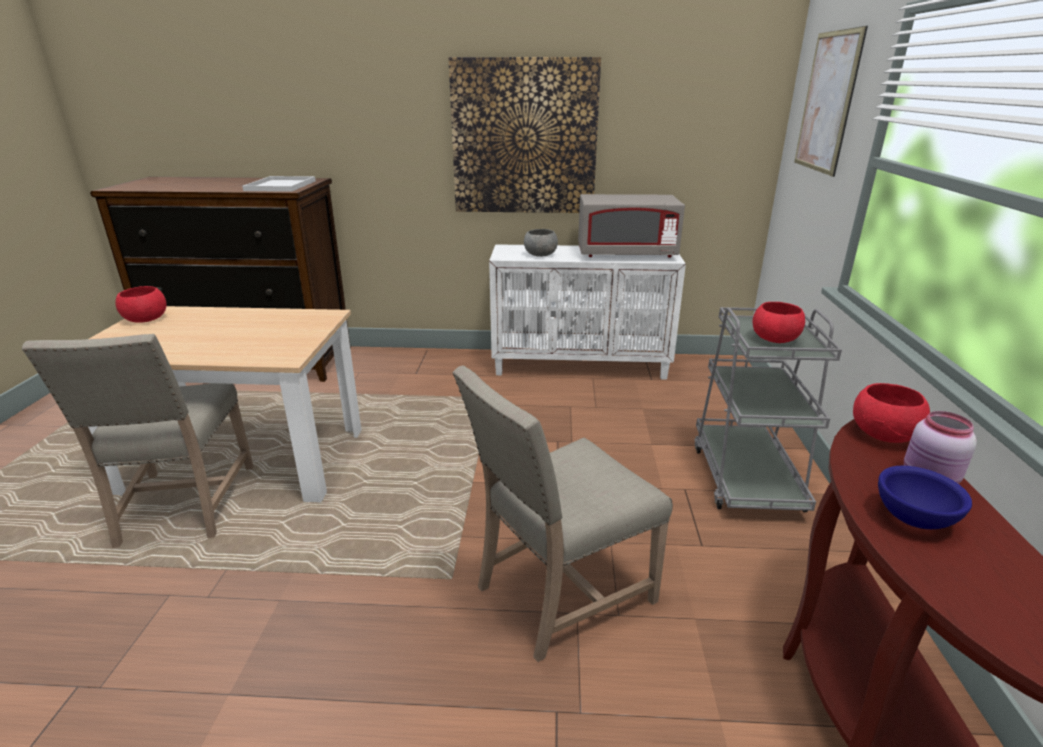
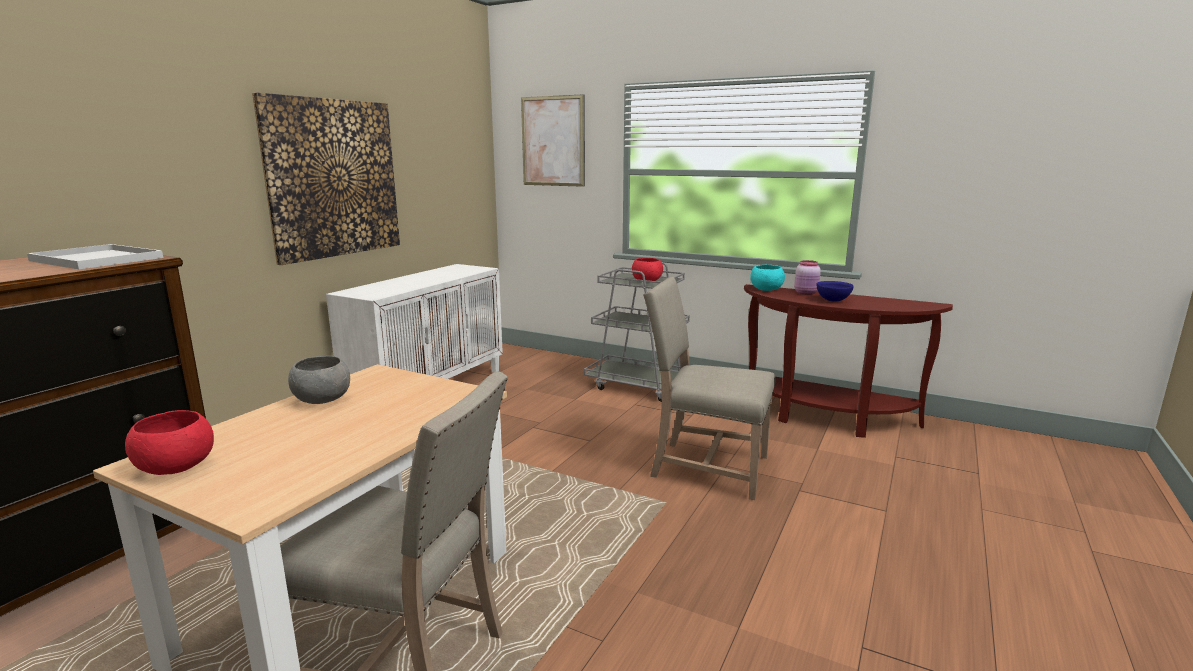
camera: 65 degrees left, 10 degrees down
beige chair [452,365,673,662] -> beige chair turned 120 degrees clockwise [643,277,776,500]
grey bowl [524,229,558,257] -> grey bowl moved to [288,356,350,404]
grey microwave [578,194,685,258] -> none
red bowl [853,383,930,443] -> turquoise bowl [750,265,785,291]

